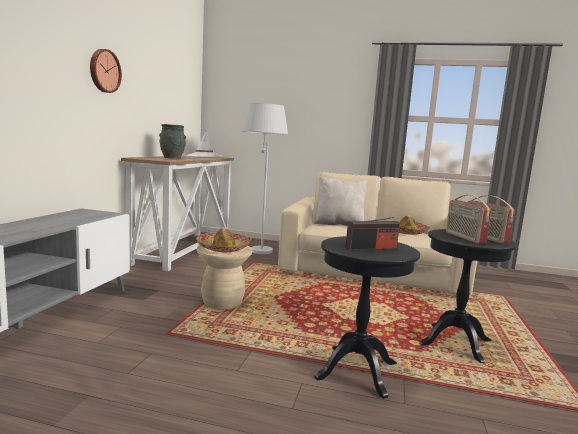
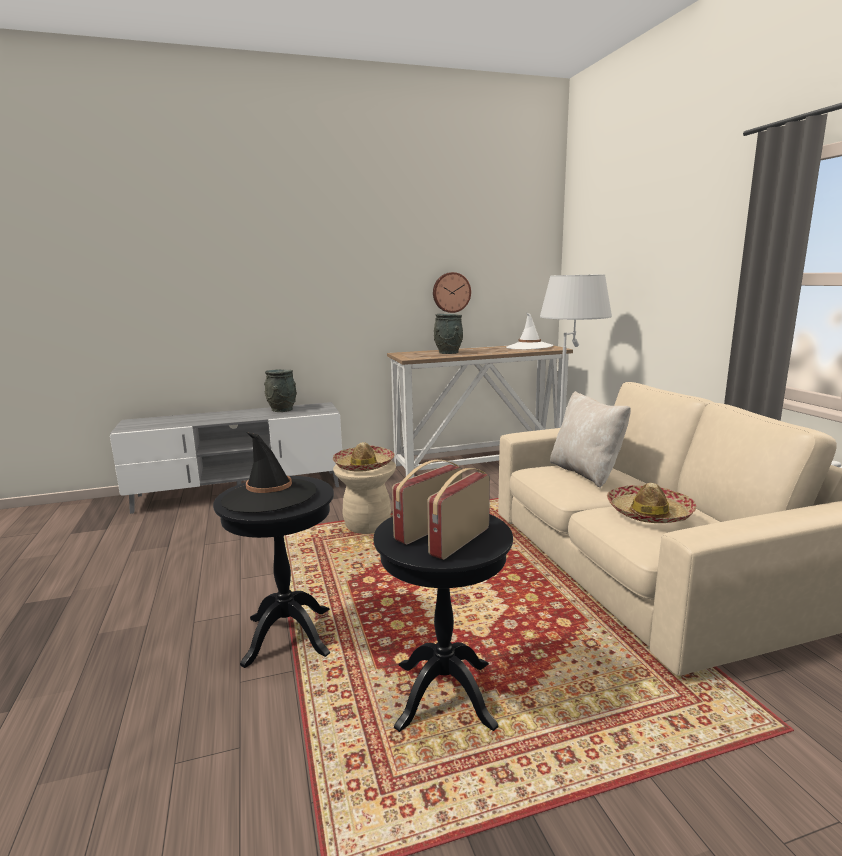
camera: 60 degrees right, 5 degrees up
wall clock [90,49,122,93] -> wall clock moved to [433,272,471,313]
radio [346,217,400,250] -> black hat [221,432,317,513]
none -> grey vase [264,369,297,412]

